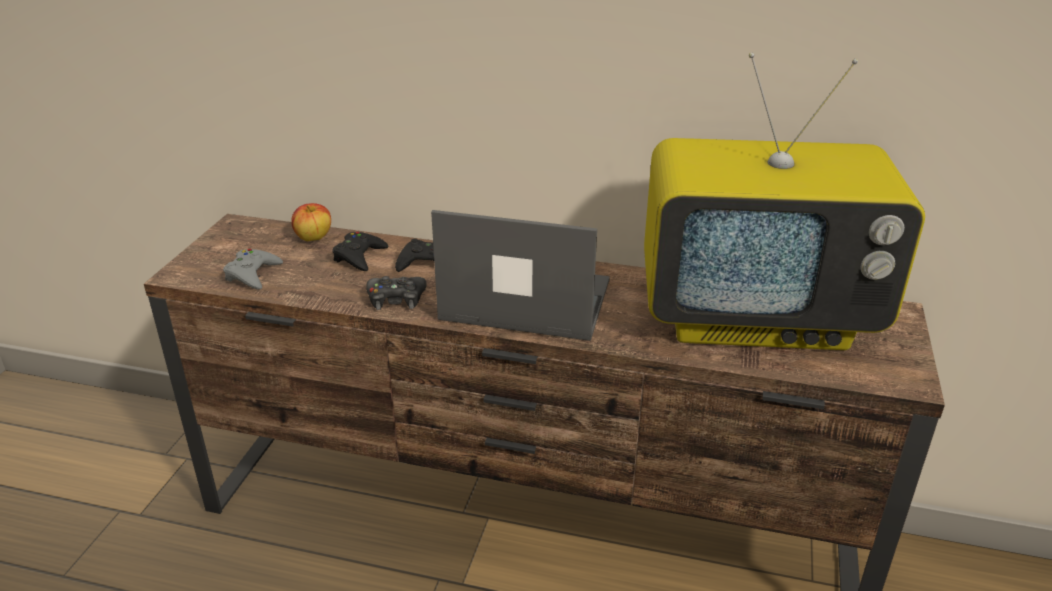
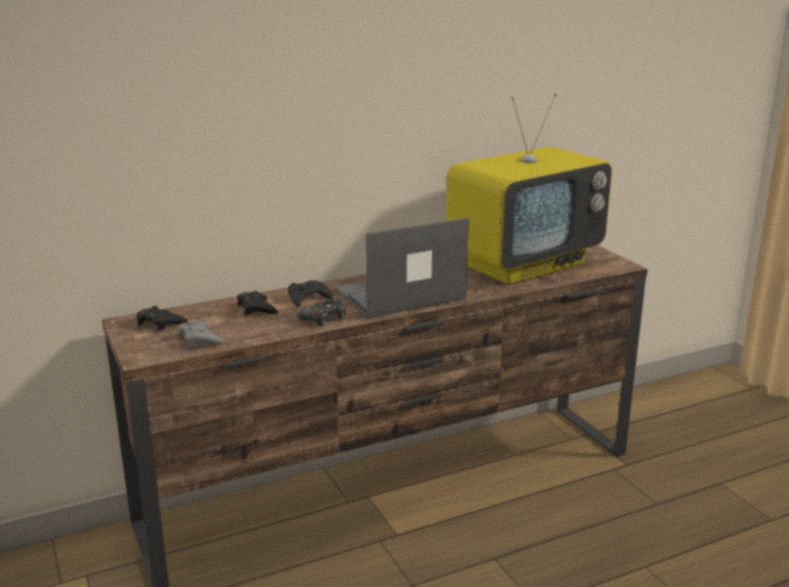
camera: 40 degrees left, 10 degrees down
apple [291,203,331,241] -> none
none -> black game controller [136,306,188,331]

